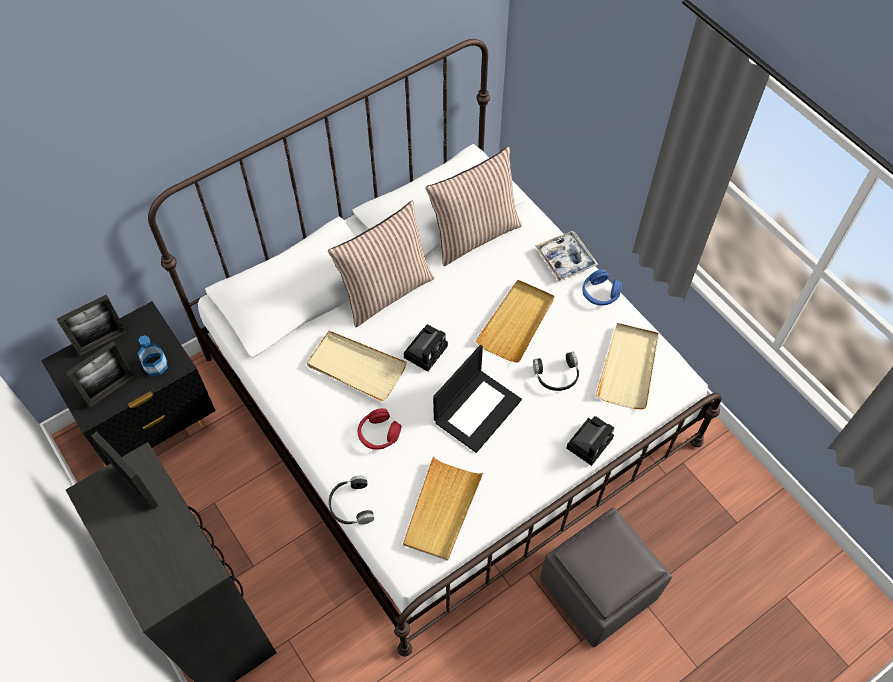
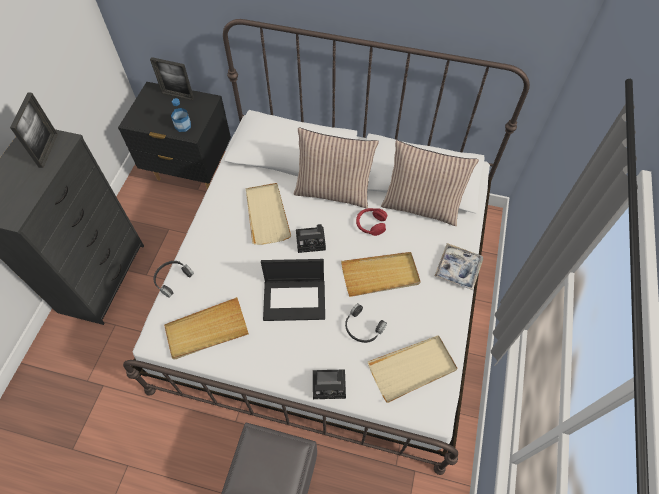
camera: 50 degrees right, 0 degrees up
picture frame [66,341,134,408] -> none
red headphones [358,408,402,450] -> red headphones moved to [356,208,387,236]
blue headphones [582,269,622,306] -> none

